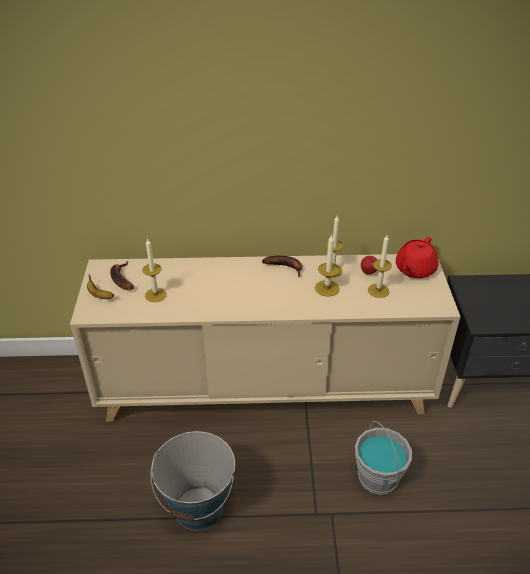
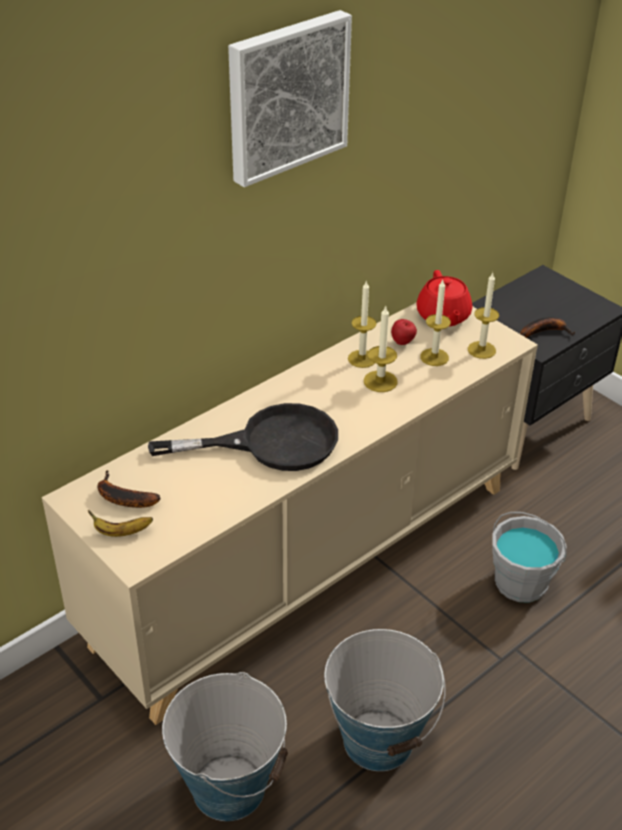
camera: 40 degrees left, 0 degrees up
candle [142,238,167,302] -> candle moved to [468,273,499,359]
banana [262,256,302,277] -> banana moved to [520,317,575,338]
none -> black frying pan [148,403,338,471]
none -> bucket [162,672,288,821]
none -> picture [228,10,352,187]

